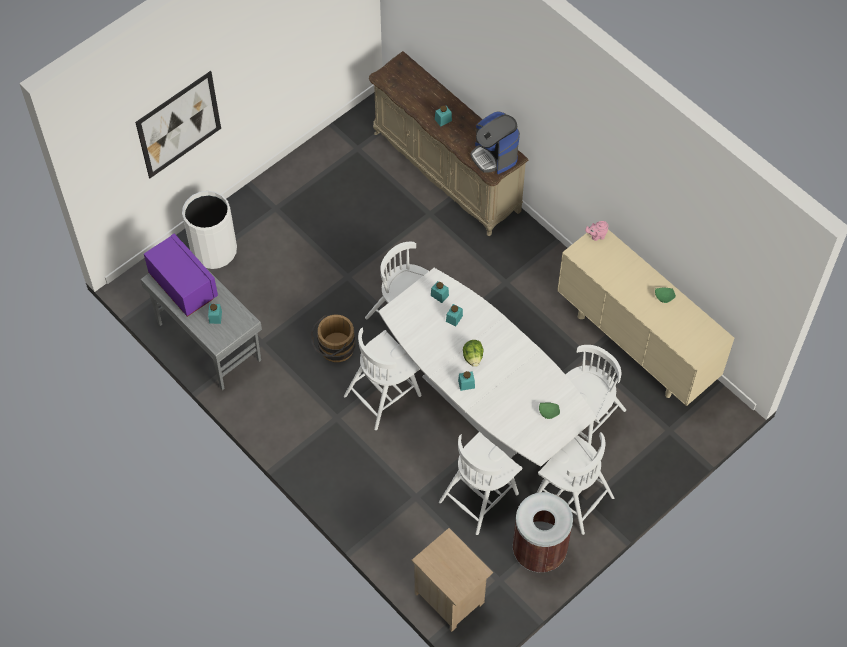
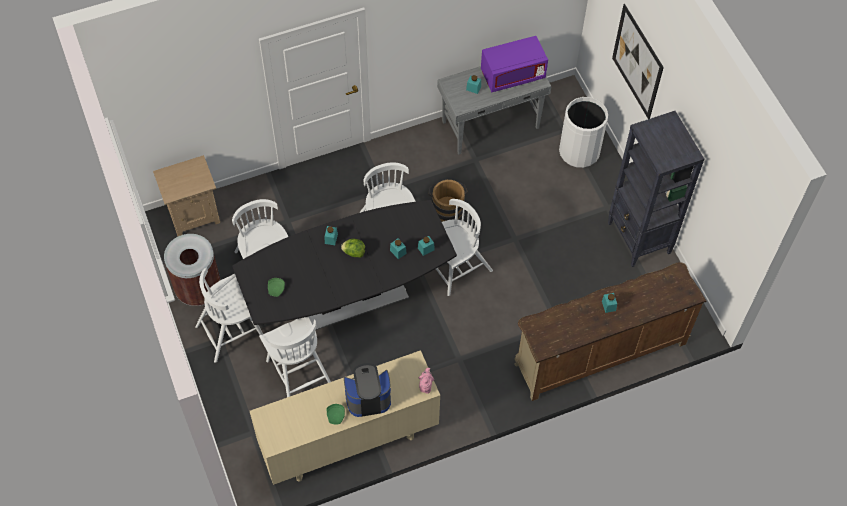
camera: 110 degrees right, 0 degrees up
white dining table [378,268,597,467] -> black dining table [232,200,457,330]
coffee machine [470,111,520,174] -> coffee machine moved to [344,363,391,417]
none -> black bookcase [608,111,704,267]

